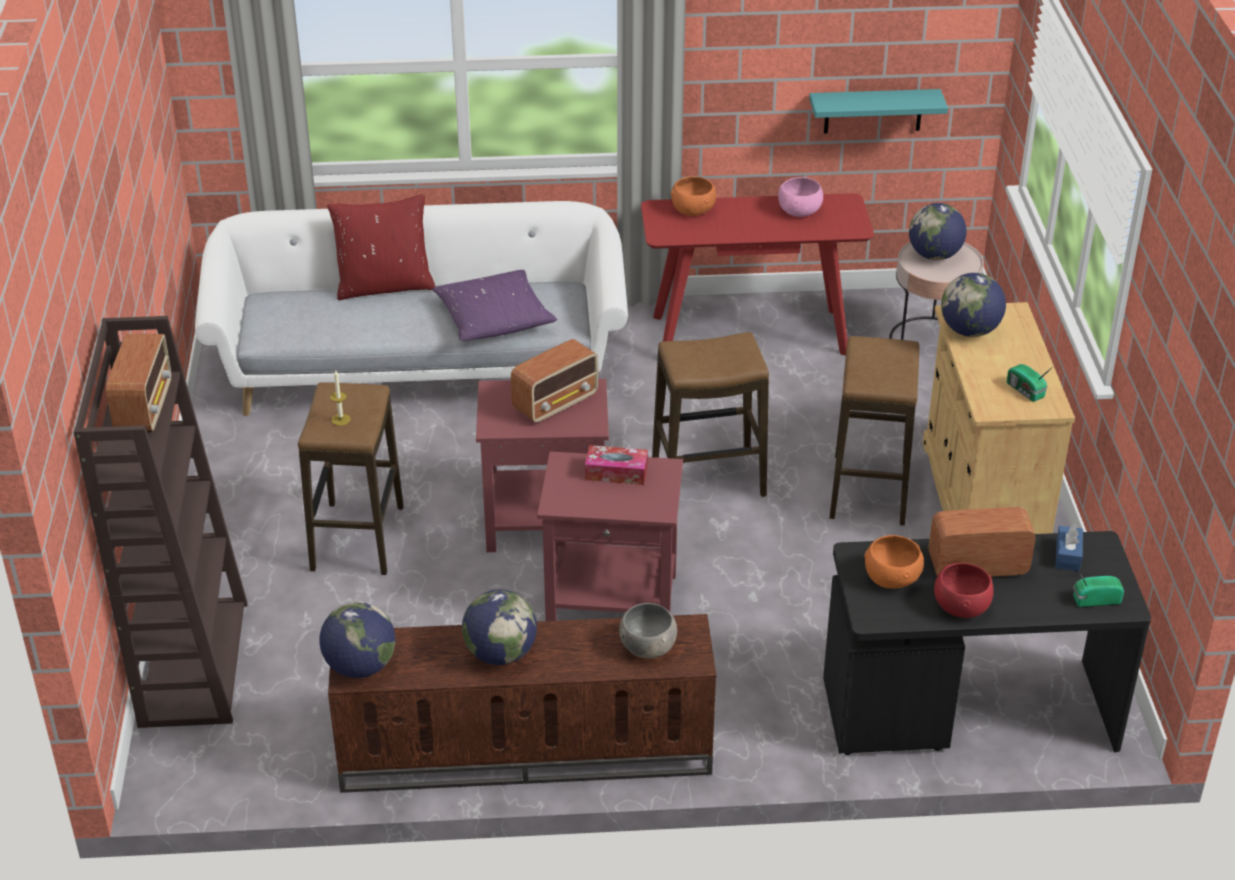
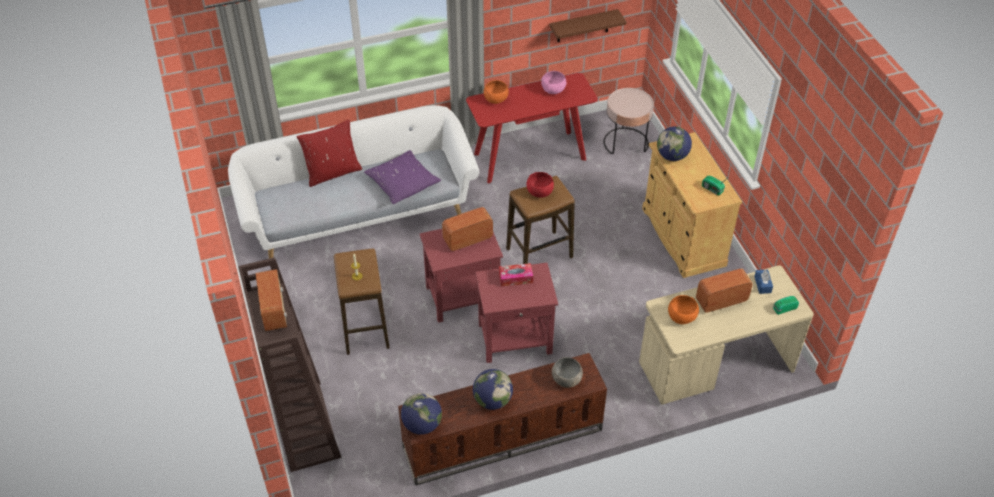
camera: 15 degrees left, 10 degrees up
radio [511,339,598,423] -> radio turned 150 degrees counterclockwise [442,207,493,251]
turquoise shelf [809,89,948,134] -> brown shelf [549,9,627,42]
black desk [823,531,1151,755] -> beige desk [639,265,814,405]
stool [830,336,919,526] -> none
globe [909,203,966,260] -> none
red bowl [934,563,994,618] -> red bowl moved to [526,172,554,198]

